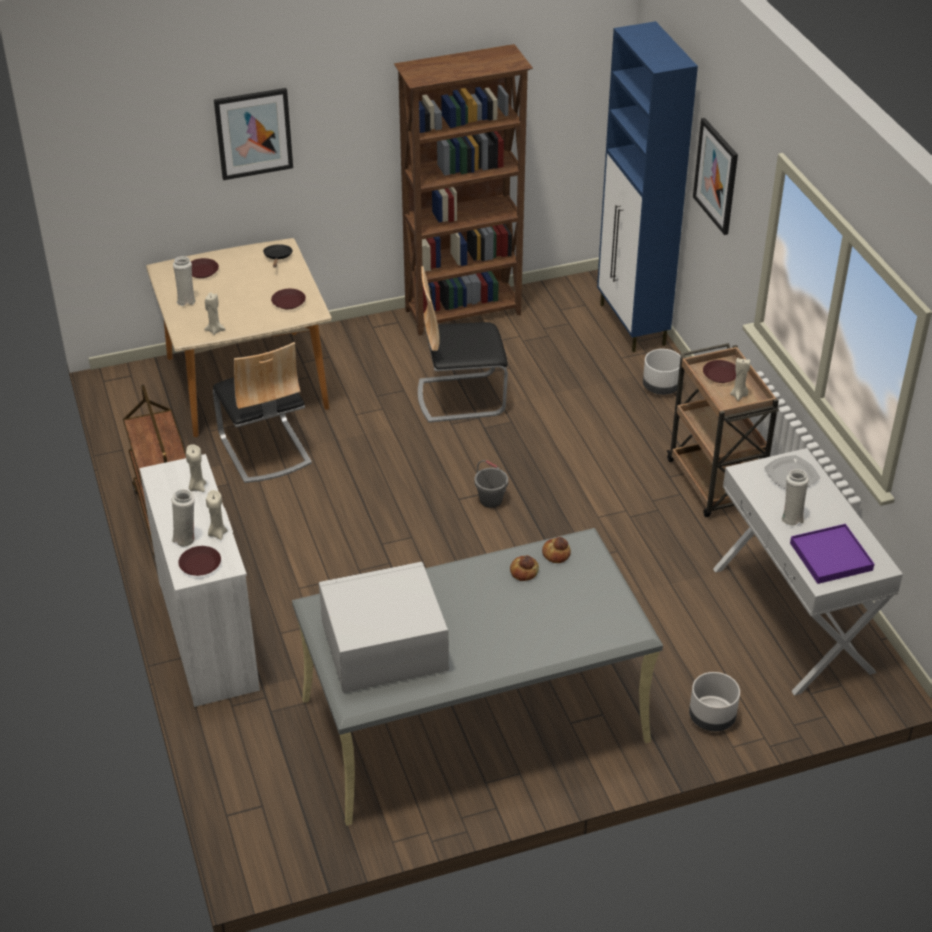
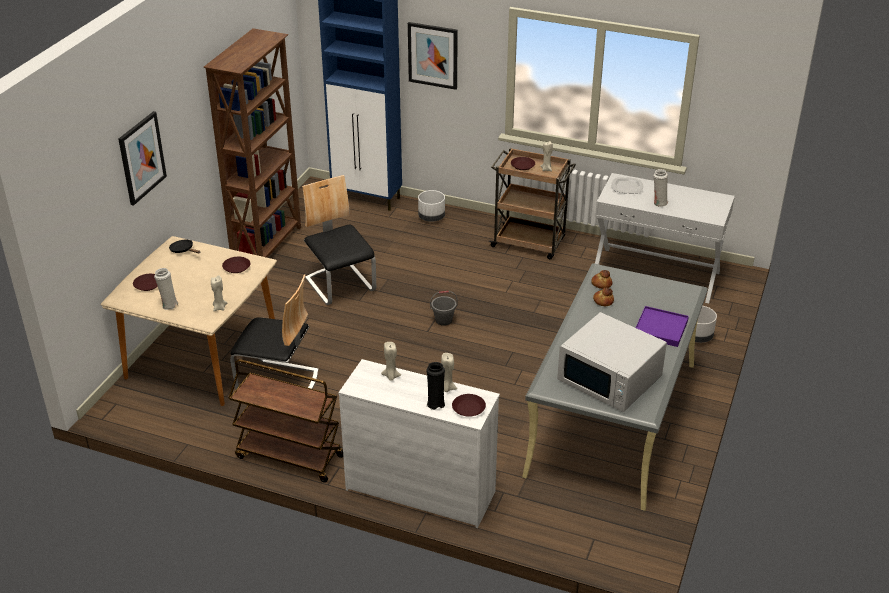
camera: 50 degrees left, 5 degrees down
white vase [171,489,195,547] -> black vase [426,362,445,410]
white microwave [319,562,449,693] -> white microwave turned 75 degrees counterclockwise [557,312,667,412]
chair [418,266,508,423] -> chair turned 120 degrees clockwise [302,175,376,305]
purple tray [790,524,874,584] -> purple tray moved to [636,306,689,347]

